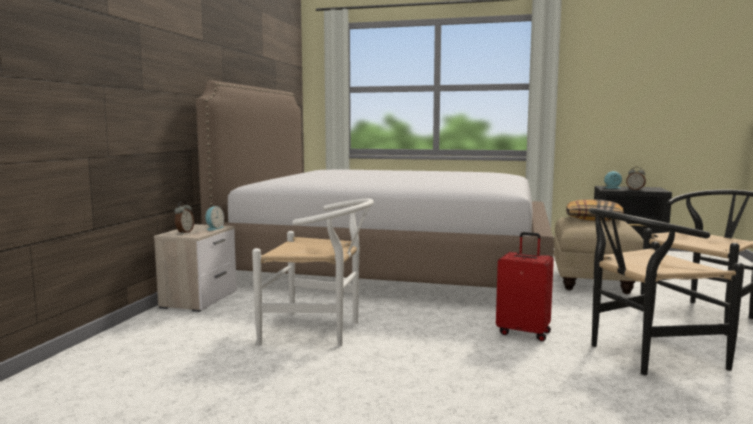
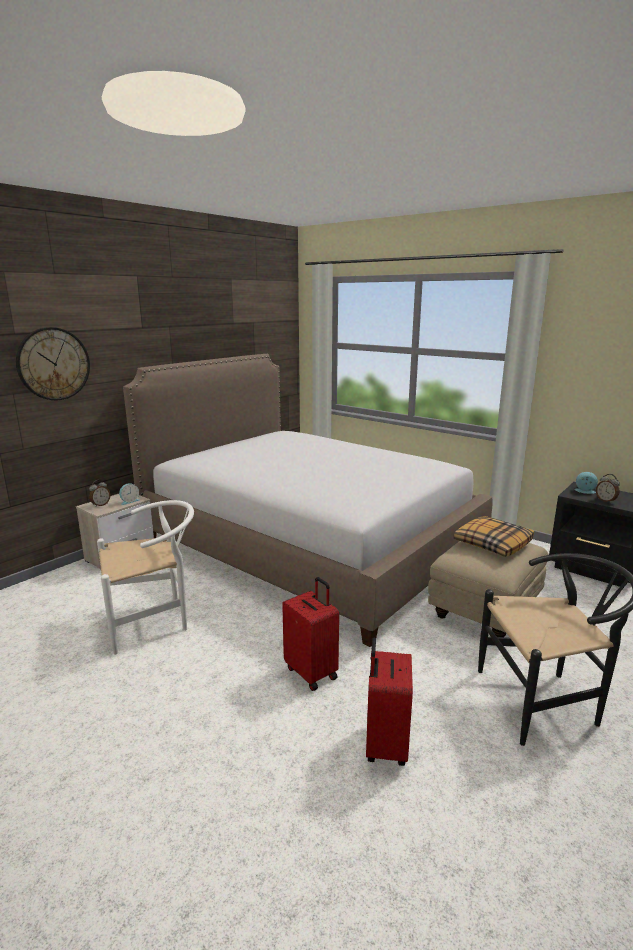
camera: 25 degrees right, 10 degrees up
white chair [252,199,374,346] -> white chair turned 60 degrees counterclockwise [97,500,194,655]
black chair [589,208,744,375] -> red suitcase [366,638,413,766]
none -> wall clock [16,327,90,400]

